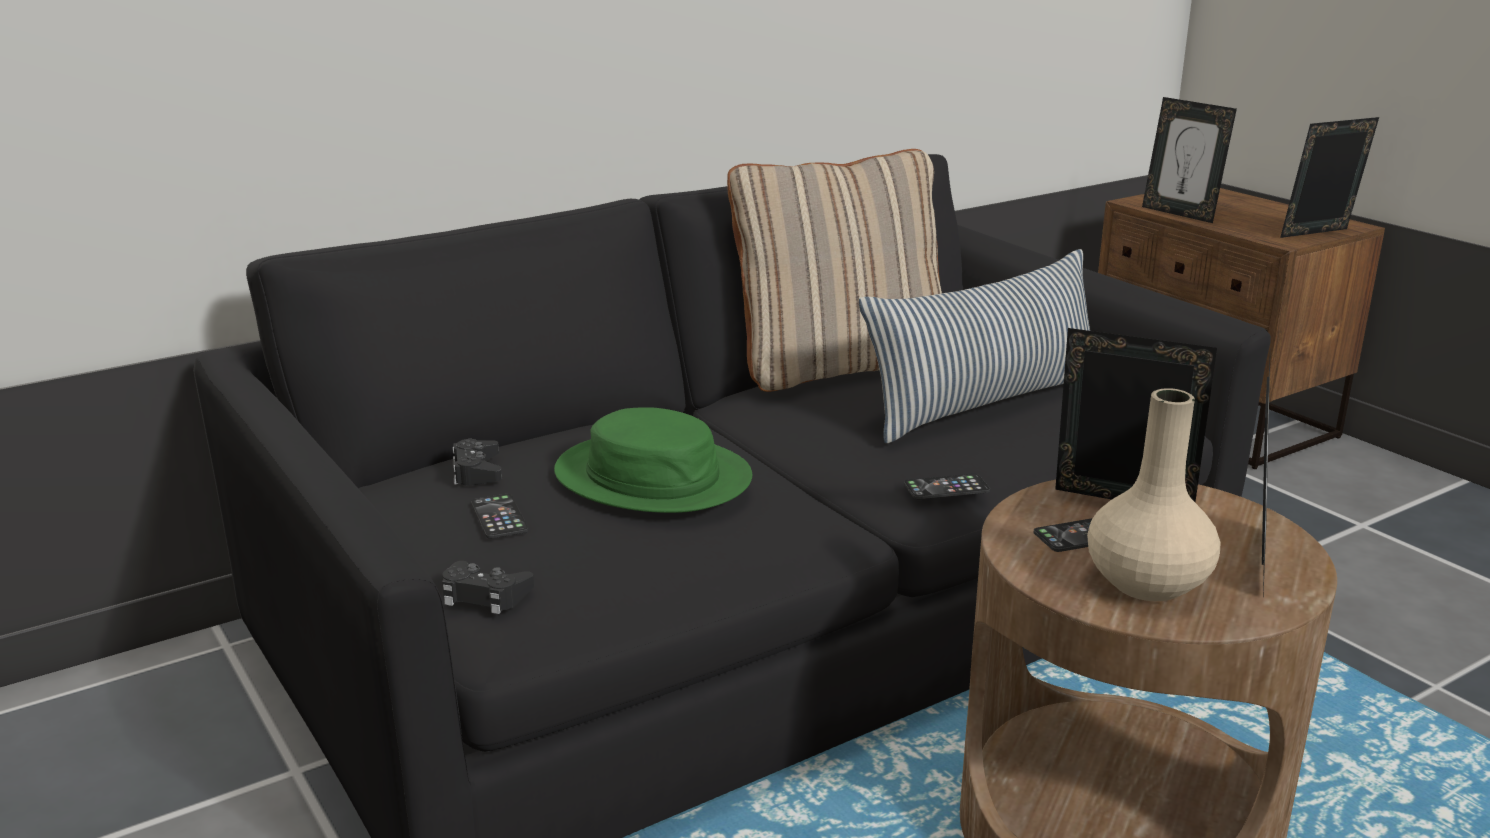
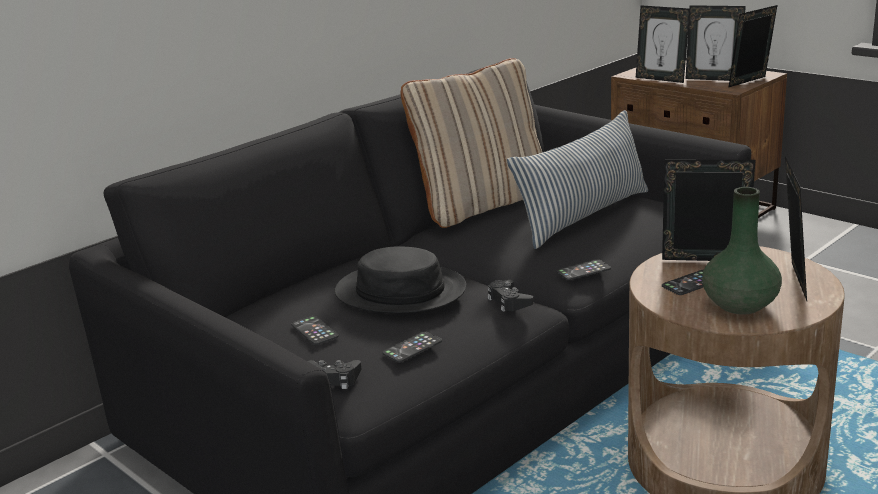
camera: 10 degrees left, 0 degrees up
black game controller [452,439,502,486] -> black game controller moved to [488,280,533,312]
green hat [554,407,752,513] -> black hat [335,246,466,313]
beige vase [1087,388,1220,601] -> green vase [702,187,782,315]
none -> phone [382,331,442,363]
none -> picture frame [686,5,746,81]

